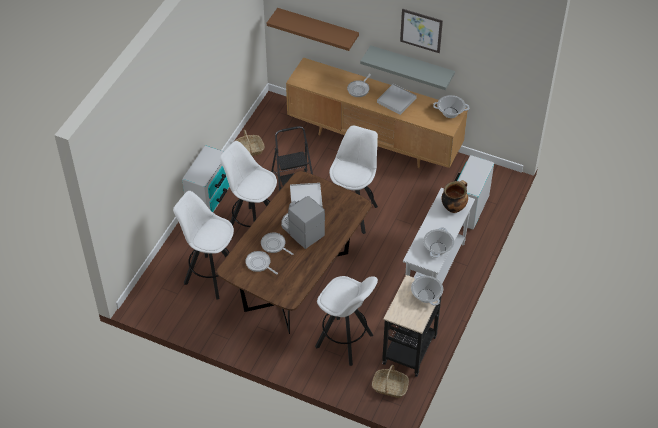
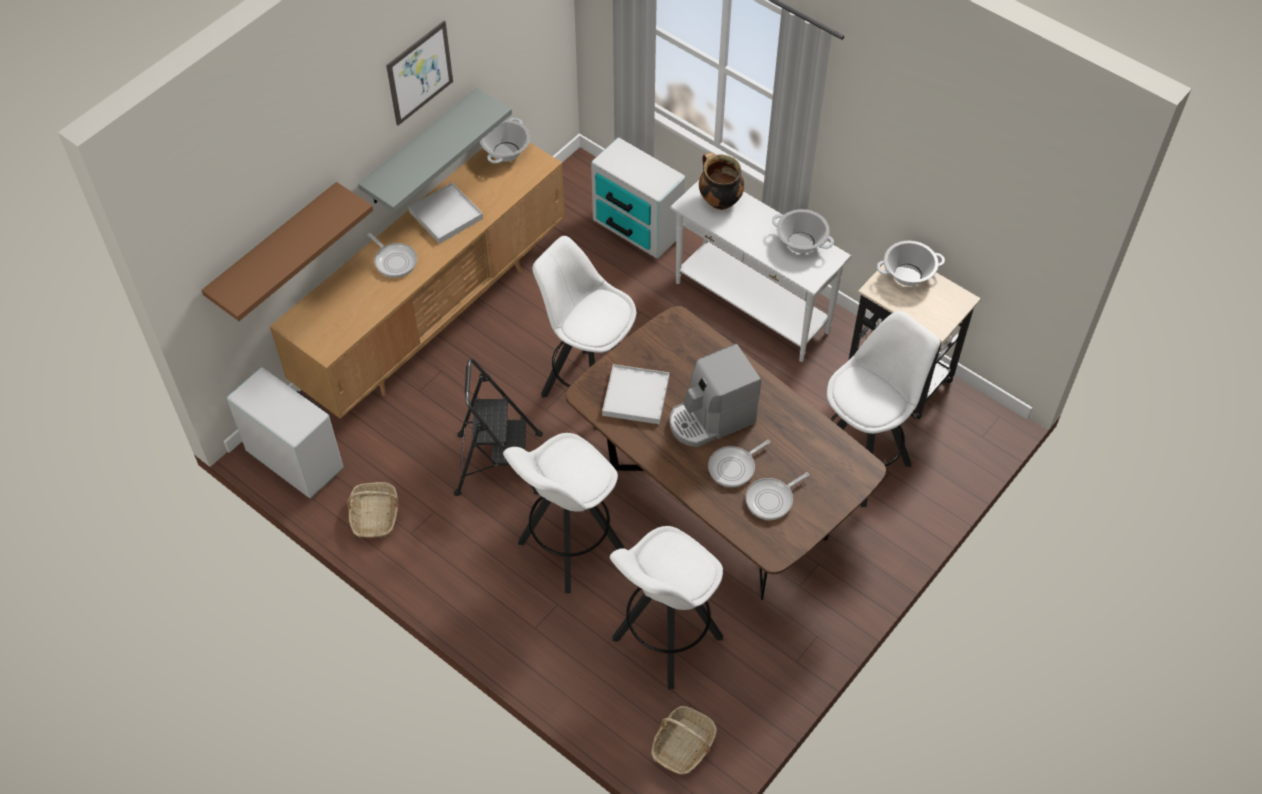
camera: 75 degrees left, 5 degrees up
white nightstand [182,145,230,212] -> white nightstand moved to [227,367,343,498]
basket [372,365,409,398] -> basket moved to [651,706,717,774]

